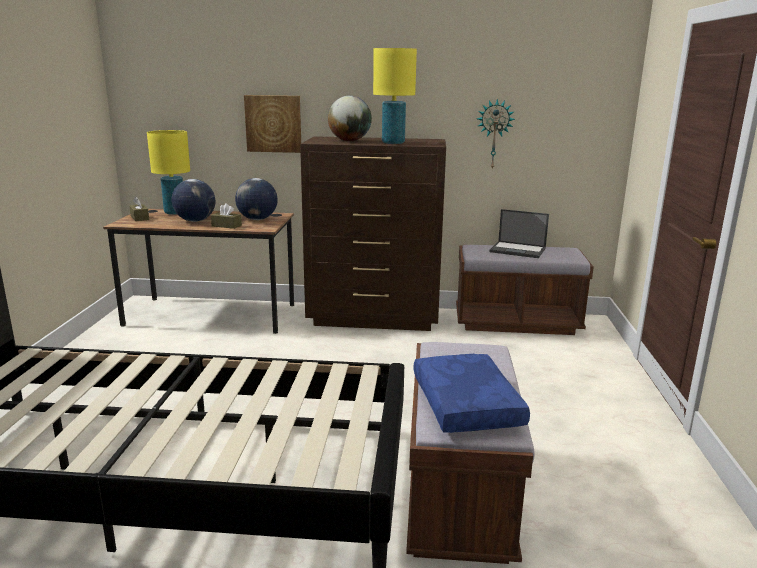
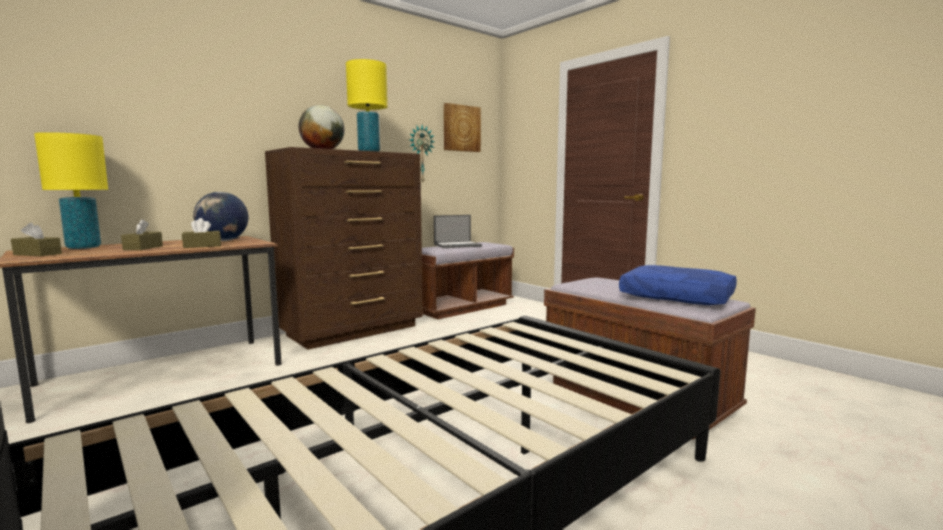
camera: 45 degrees left, 10 degrees down
globe [172,179,215,222] -> brown tissue box [121,219,163,250]
picture [244,95,301,153] -> picture moved to [444,103,481,152]

